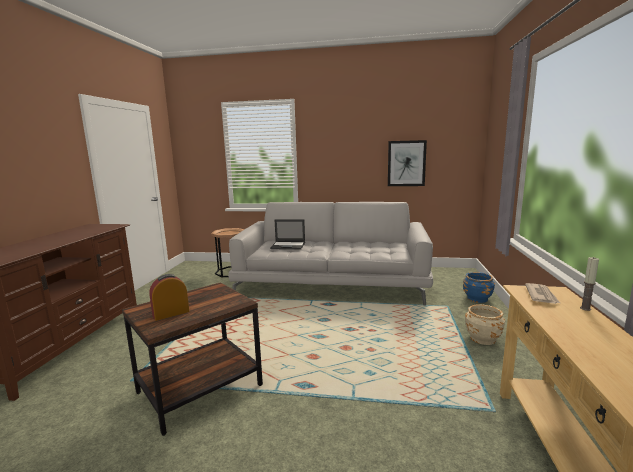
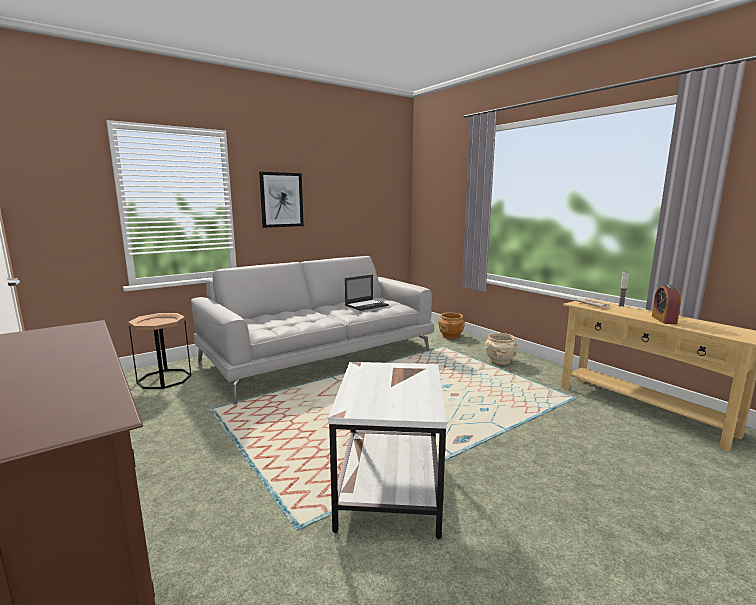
camera: 45 degrees left, 0 degrees up
brown side table [122,282,263,436] -> white side table [328,362,447,539]
alarm clock [149,274,189,321] -> alarm clock moved to [652,285,681,324]
laptop [270,219,305,250] -> laptop moved to [345,275,389,311]
picture [388,140,427,186] -> picture moved to [259,172,304,228]
blue planter [463,272,495,303] -> brown planter [439,313,465,339]

